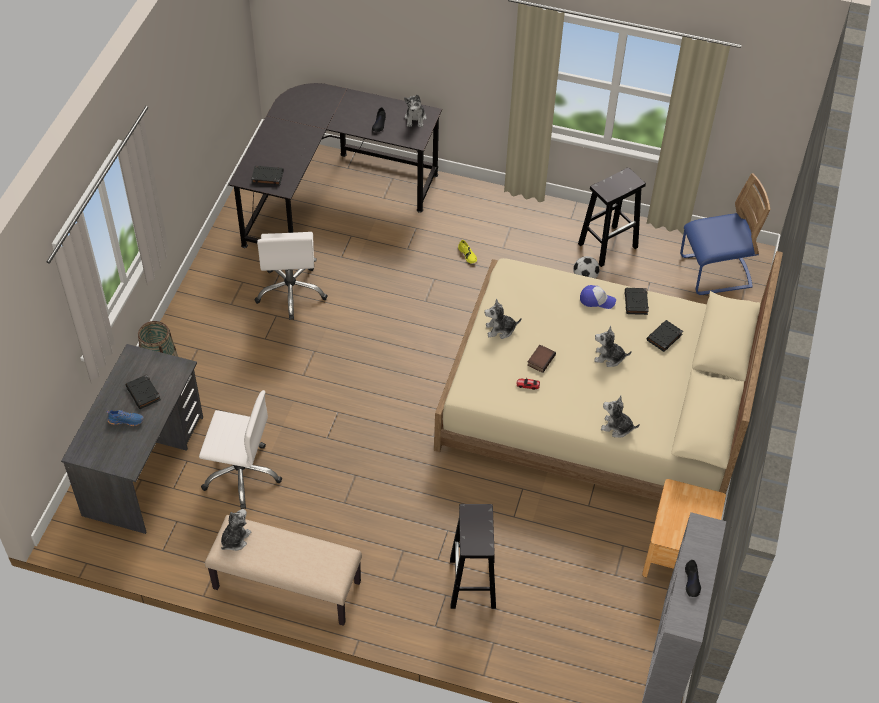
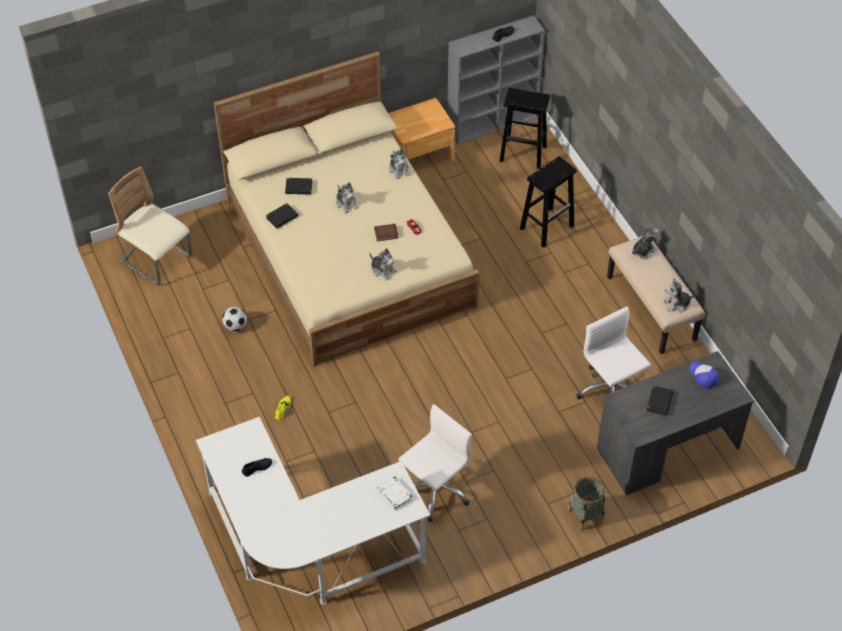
camera: 130 degrees left, 0 degrees up
blue shoe [107,410,144,426] -> none
black desk [228,83,442,248] -> white desk [196,417,430,605]
black book [251,166,283,185] -> white book [377,476,413,510]
plush toy [404,95,427,127] -> plush toy moved to [632,226,659,259]
black stool [578,167,646,267] -> black stool moved to [500,87,550,169]
cap [580,285,616,309] -> cap moved to [690,361,719,389]
blue chair [680,173,770,295] -> beige chair [108,167,192,285]

